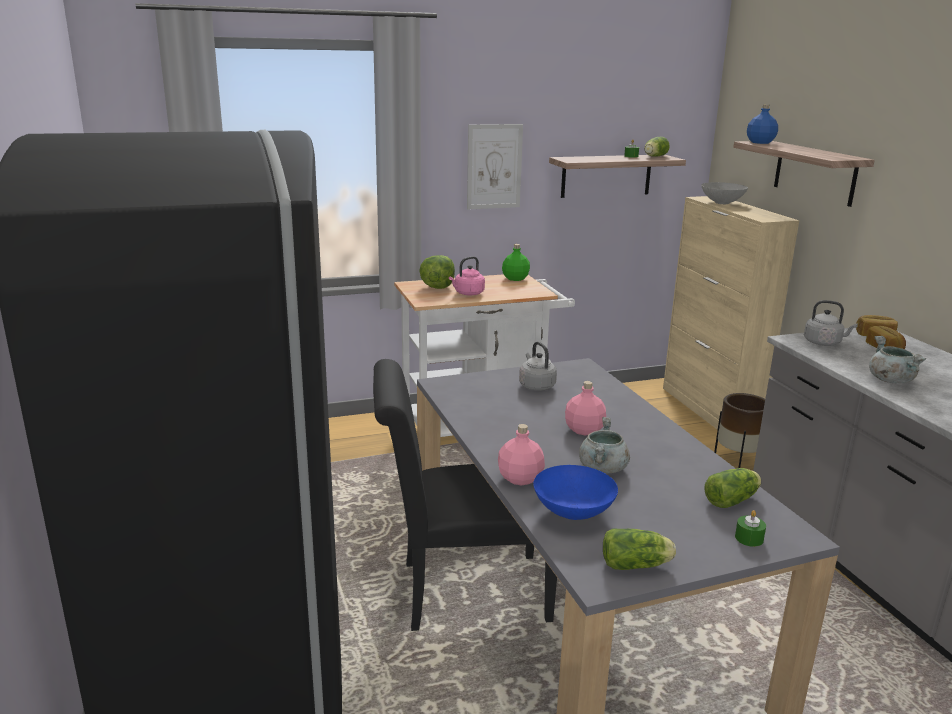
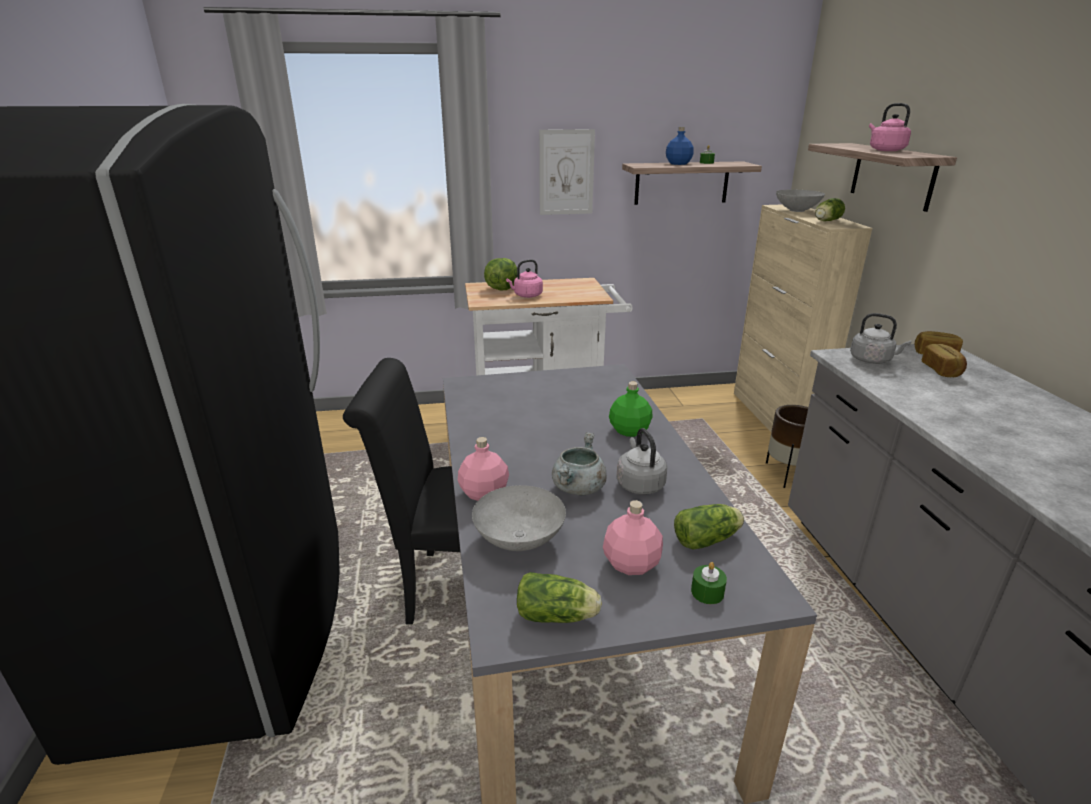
camera: 10 degrees right, 5 degrees up
green bottle [502,244,530,281] -> green bottle moved to [609,381,653,437]
grey kettle [519,342,557,391] -> grey kettle moved to [616,428,667,495]
blue bowl [533,465,618,520] -> grey bowl [472,485,566,551]
pink bottle [565,381,606,435] -> pink bottle moved to [603,500,663,575]
lettuce [644,137,670,156] -> lettuce moved to [815,198,845,221]
blue bottle [747,104,778,144] -> blue bottle moved to [666,127,694,165]
grey cooking pot [869,336,927,383] -> none
none -> pink kettle [869,103,911,151]

